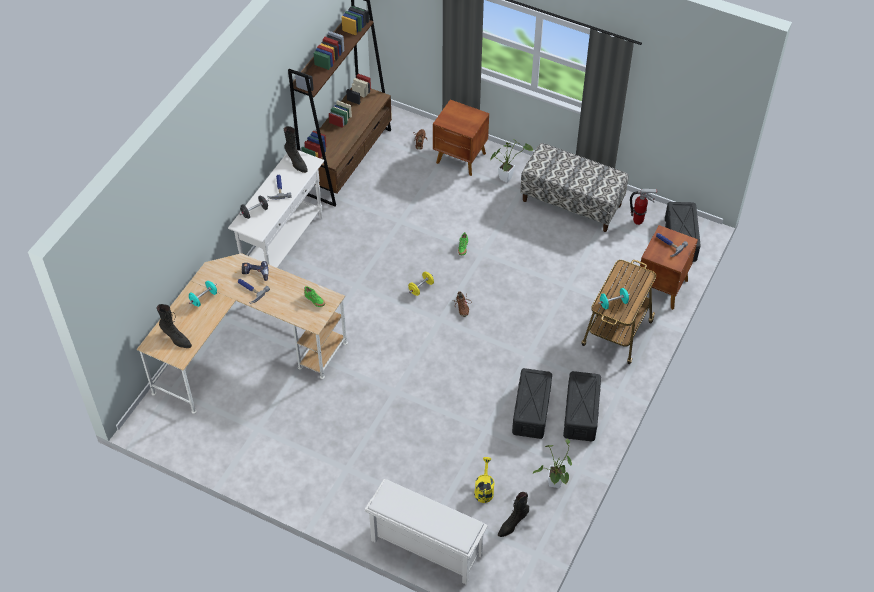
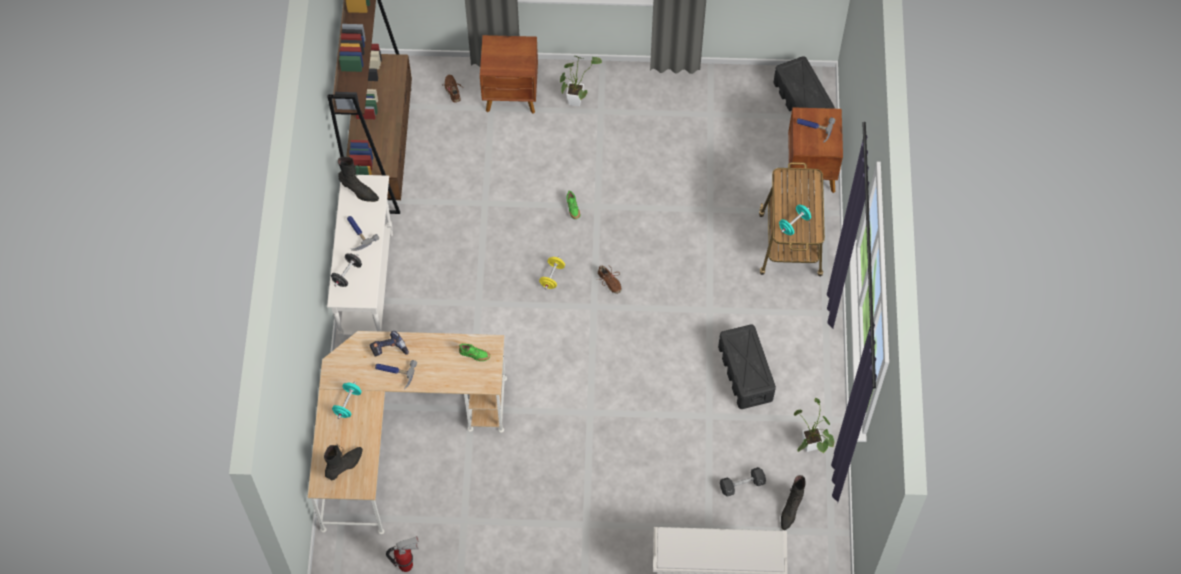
camera: 25 degrees left, 10 degrees up
black boot [157,304,192,348] -> black boot turned 60 degrees counterclockwise [324,443,363,480]
yellow watering can [474,457,495,503] -> black dumbbell [720,467,766,497]
bench [520,143,629,232] -> none
black storage box [563,371,601,441] -> none
fire extinguisher [630,189,657,225] -> fire extinguisher moved to [386,536,419,572]

